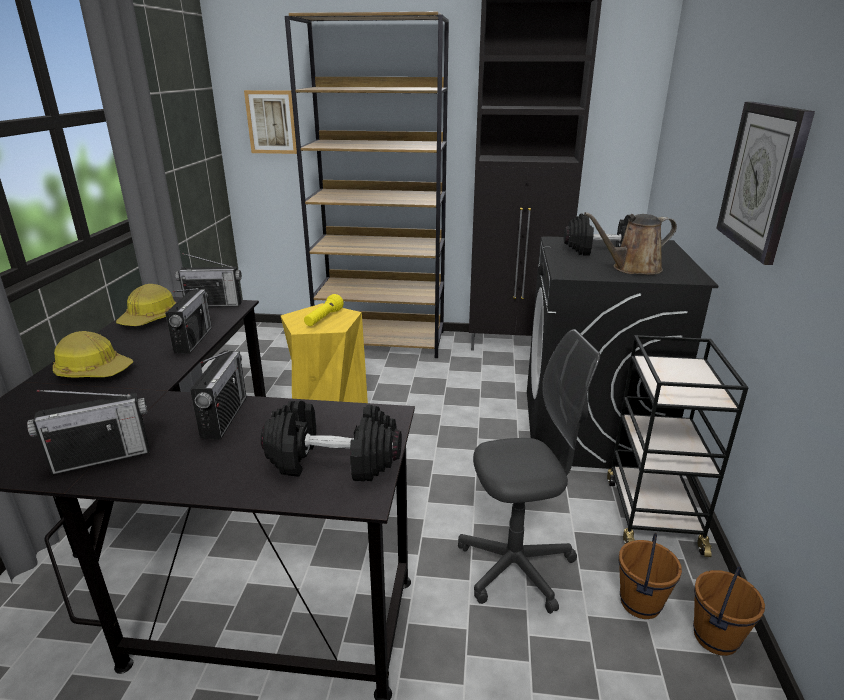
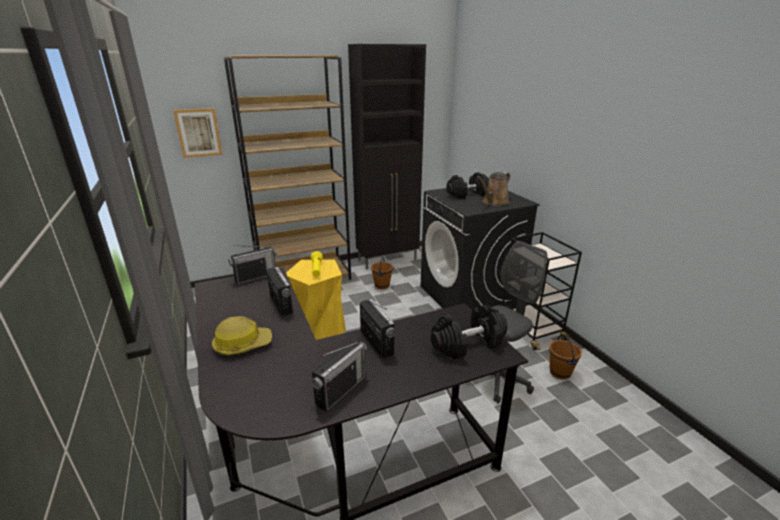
camera: 30 degrees left, 0 degrees up
hard hat [116,284,176,326] -> none
brown bucket [693,566,765,656] -> brown bucket moved to [371,257,393,289]
wall clock [716,102,815,265] -> none

